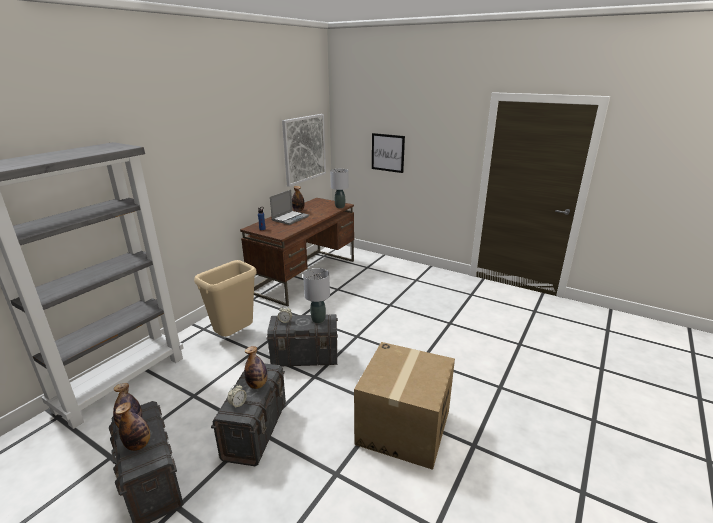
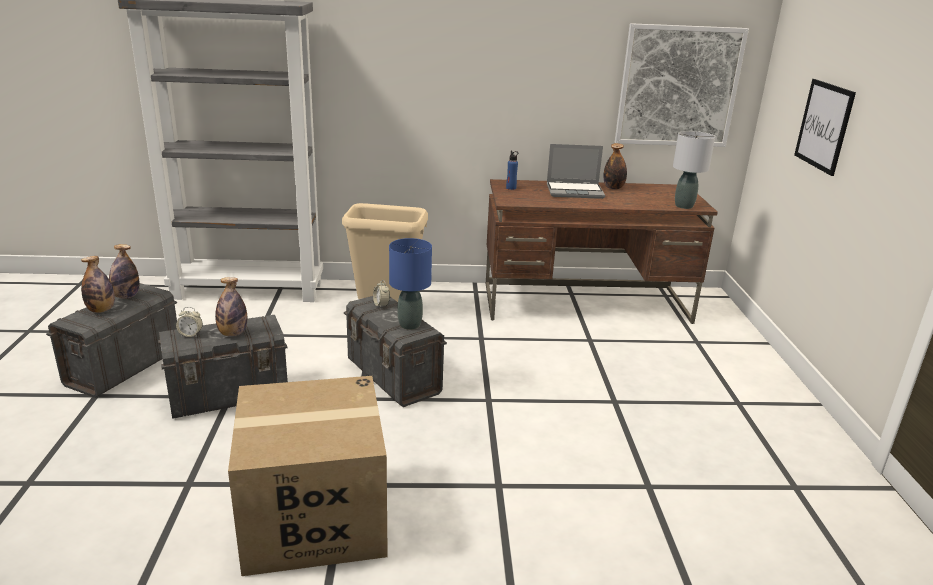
camera: 55 degrees right, 0 degrees up
grey table lamp [303,268,330,323] -> blue table lamp [389,238,432,330]

